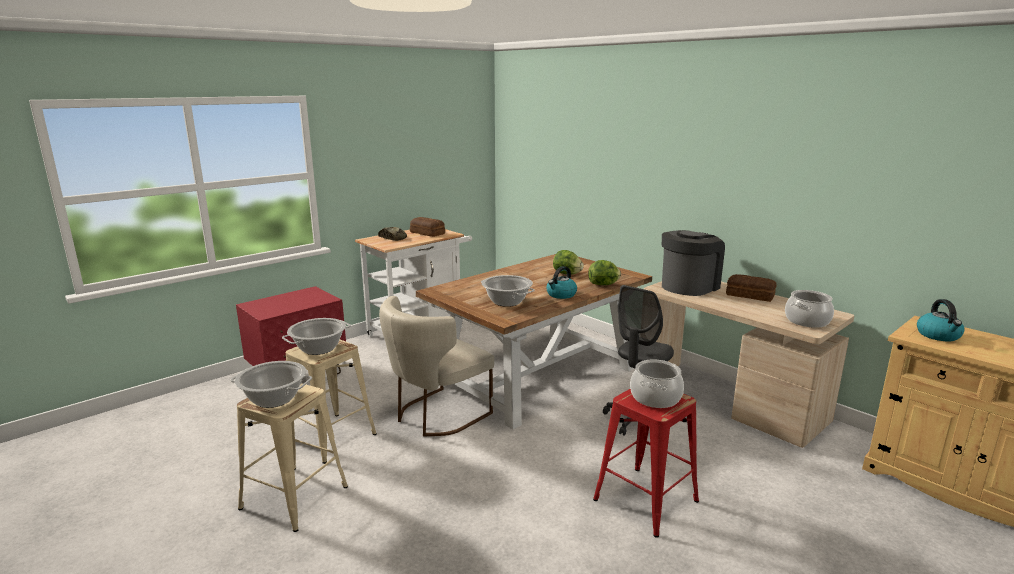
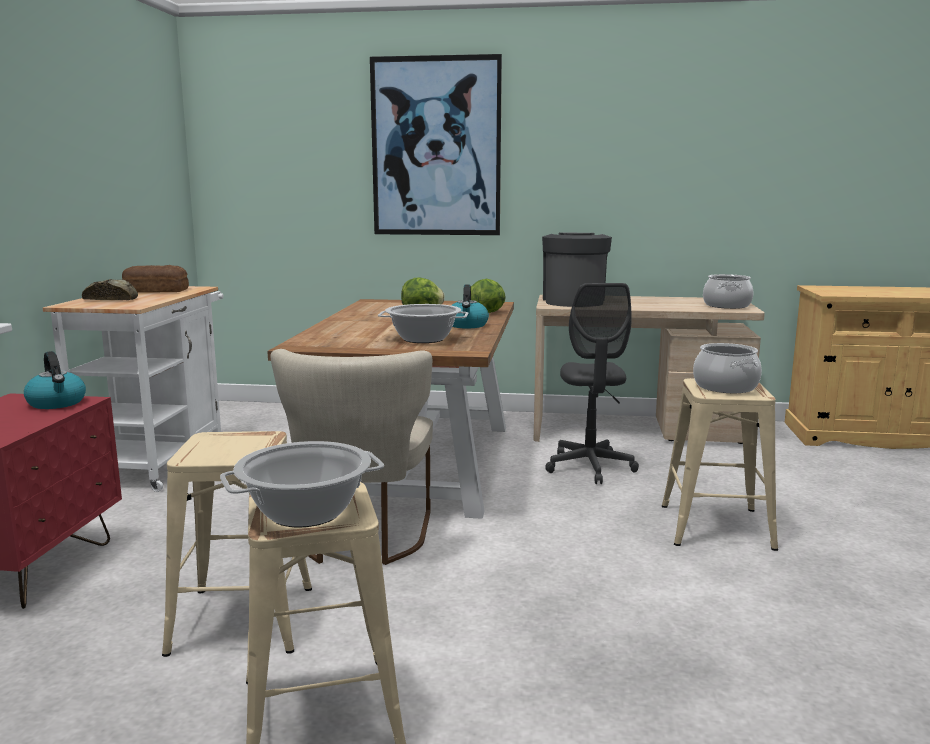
camera: 40 degrees left, 5 degrees down
cooking pot [282,318,351,355] -> none
red stool [593,389,699,538] -> beige stool [662,378,778,551]
bread [726,274,777,302] -> none
kettle [917,299,965,342] -> kettle moved to [24,351,86,409]
none -> picture [370,54,502,235]

